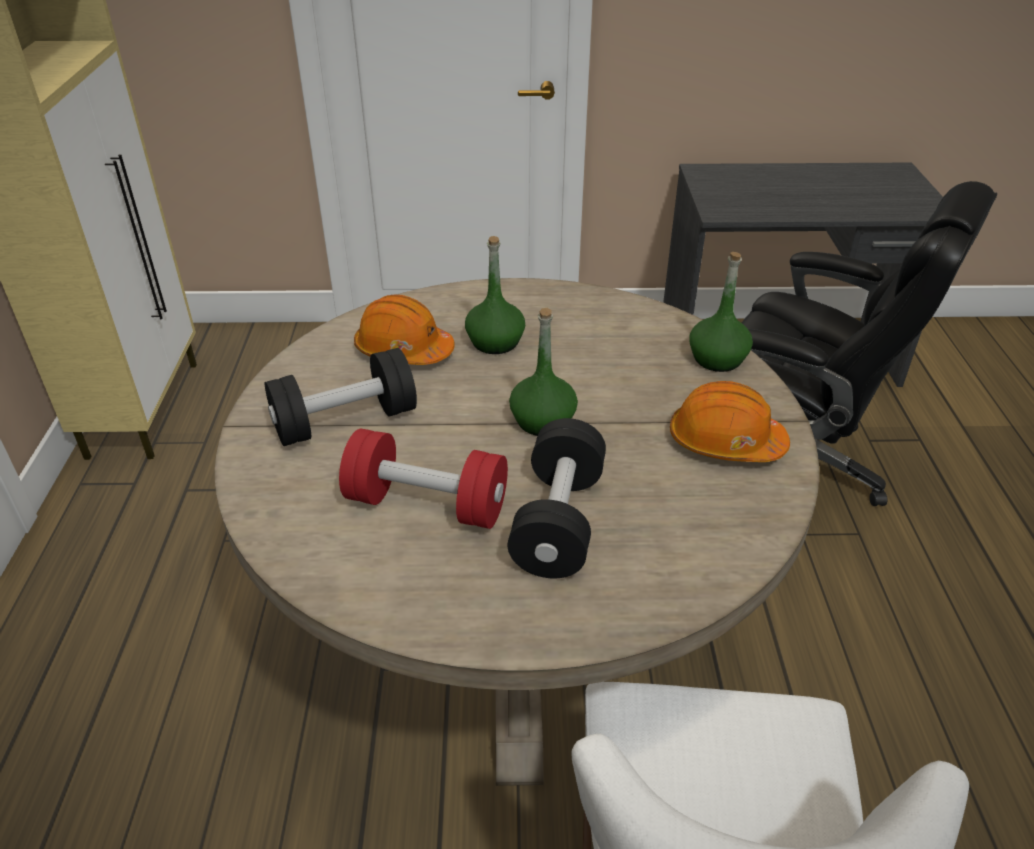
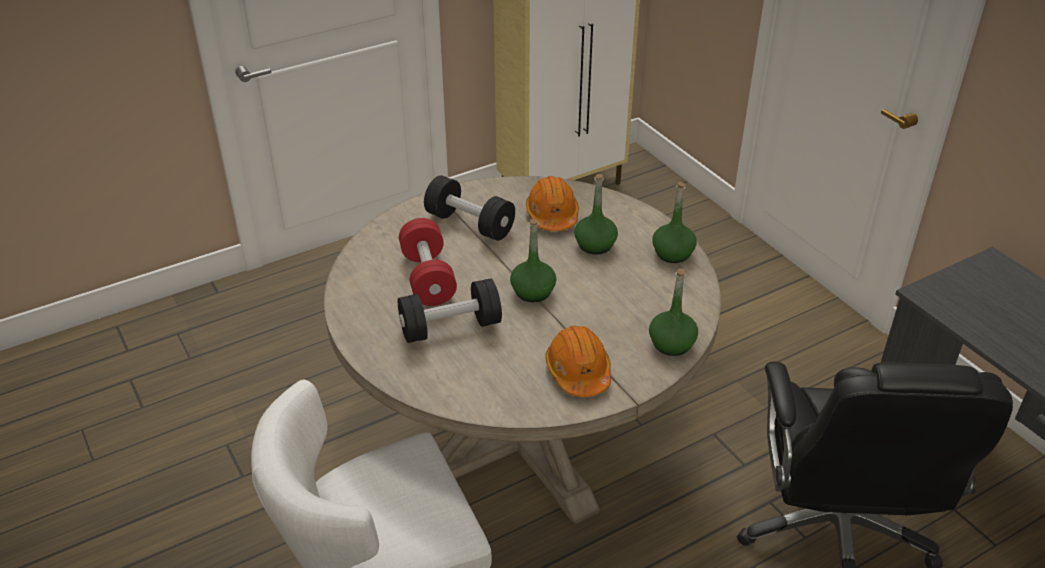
camera: 60 degrees right, 0 degrees up
none -> green bottle [652,182,697,263]

